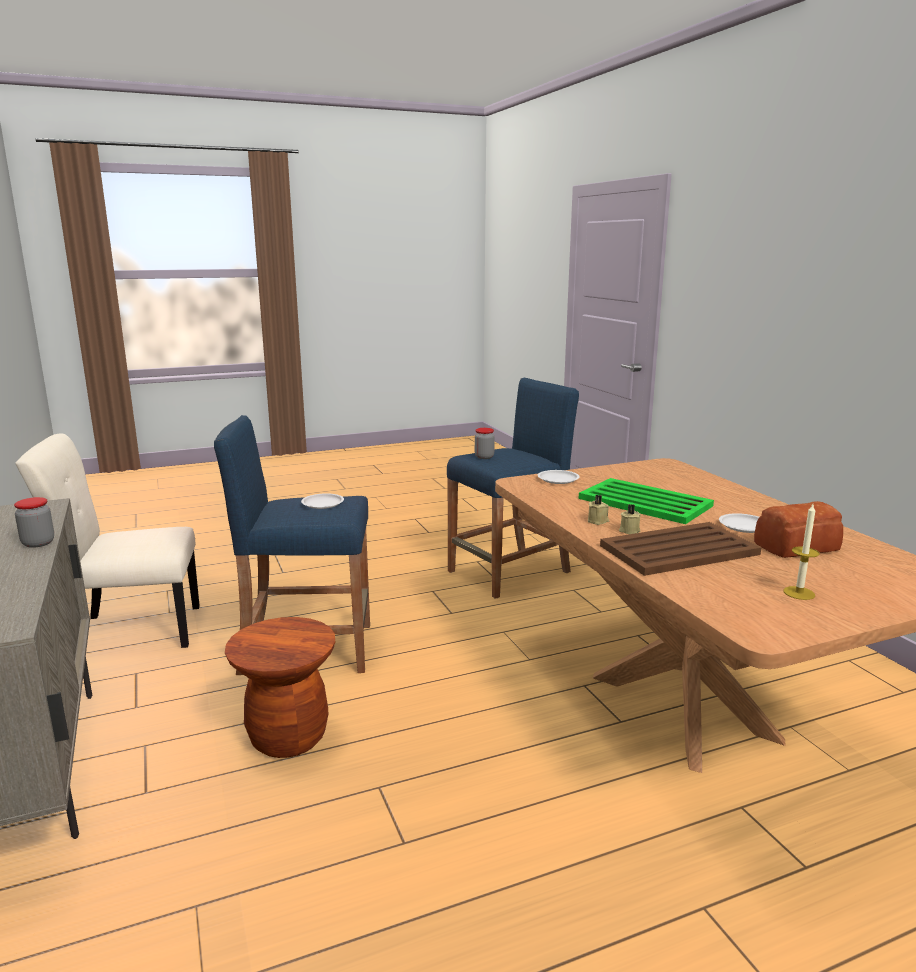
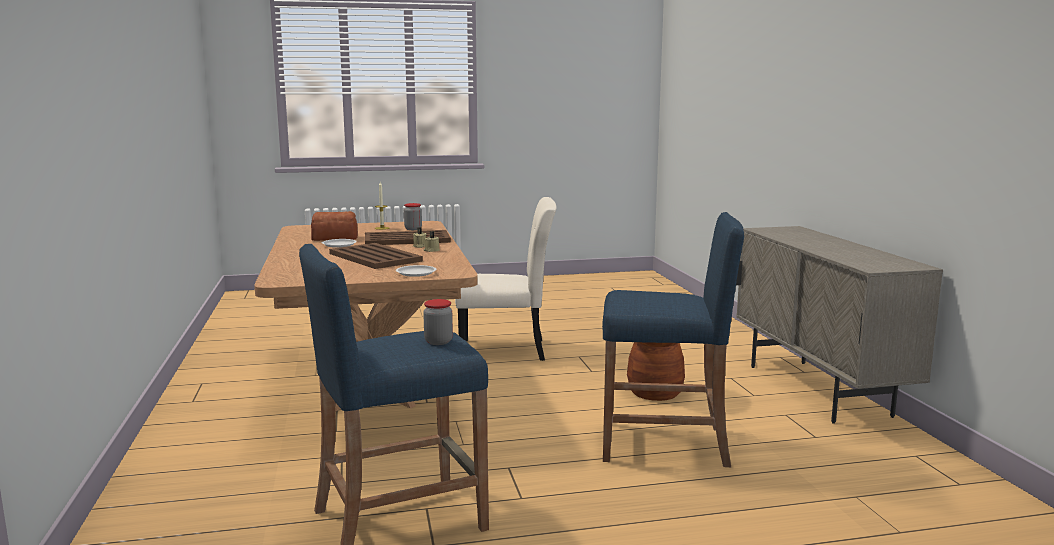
camera: 170 degrees left, 5 degrees down
jar [14,497,54,548] -> jar moved to [404,203,422,230]
beige chair [15,434,200,648] -> beige chair moved to [455,197,557,361]
white plate [301,493,344,509] -> none
green tray [579,478,714,524] -> brown tray [329,243,423,269]

